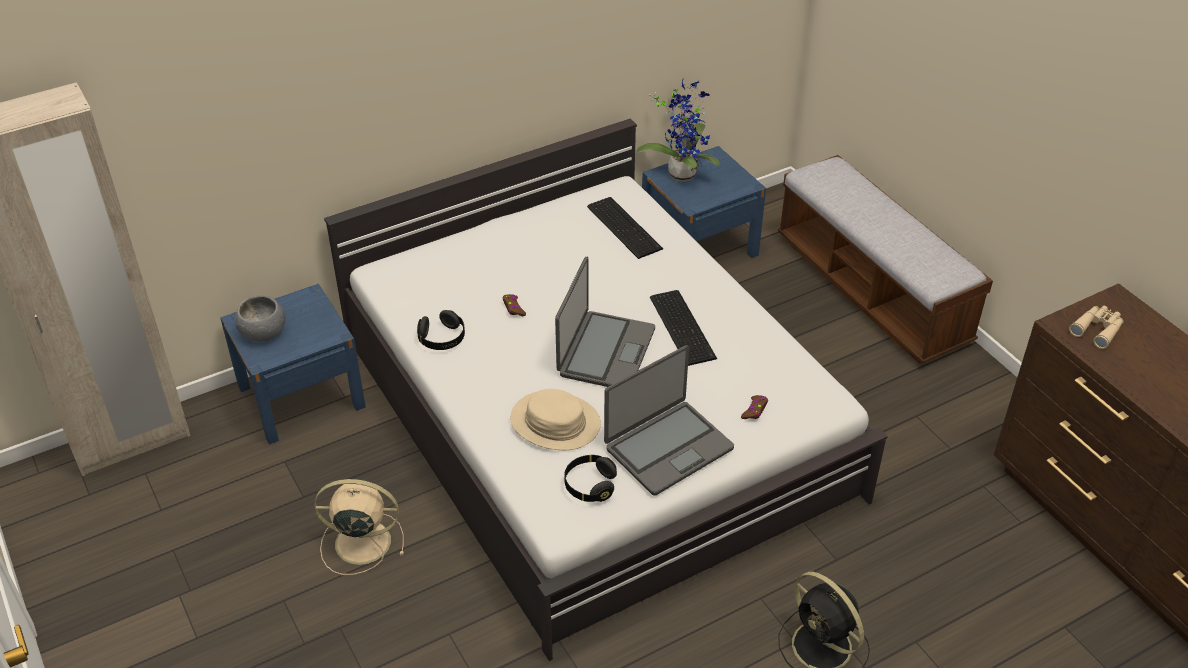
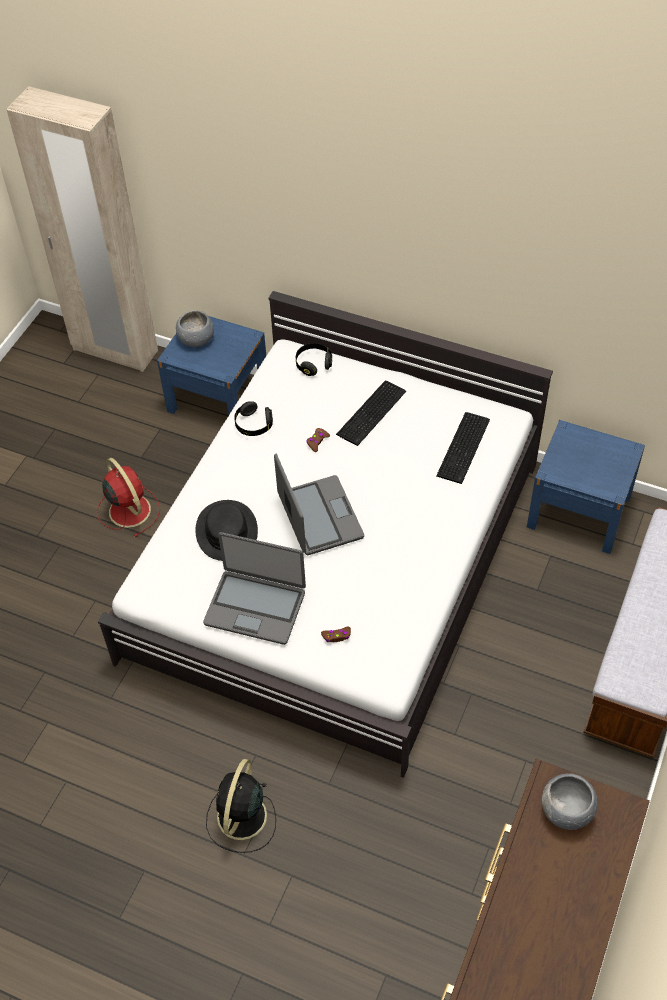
camera: 55 degrees right, 10 degrees up
beige fan [314,479,404,575] -> red fan [97,458,160,537]
beige hat [510,389,601,450] -> black hat [195,500,258,561]
laptop [555,257,655,387] -> laptop turned 90 degrees counterclockwise [274,454,364,555]
black headphones [564,455,617,502] -> black headphones moved to [296,343,332,376]
potted plant [636,80,720,182] -> none
keyboard [650,290,717,366] -> keyboard moved to [336,381,406,446]
beige binoculars [1069,306,1124,349] -> grey bowl [542,773,598,830]

